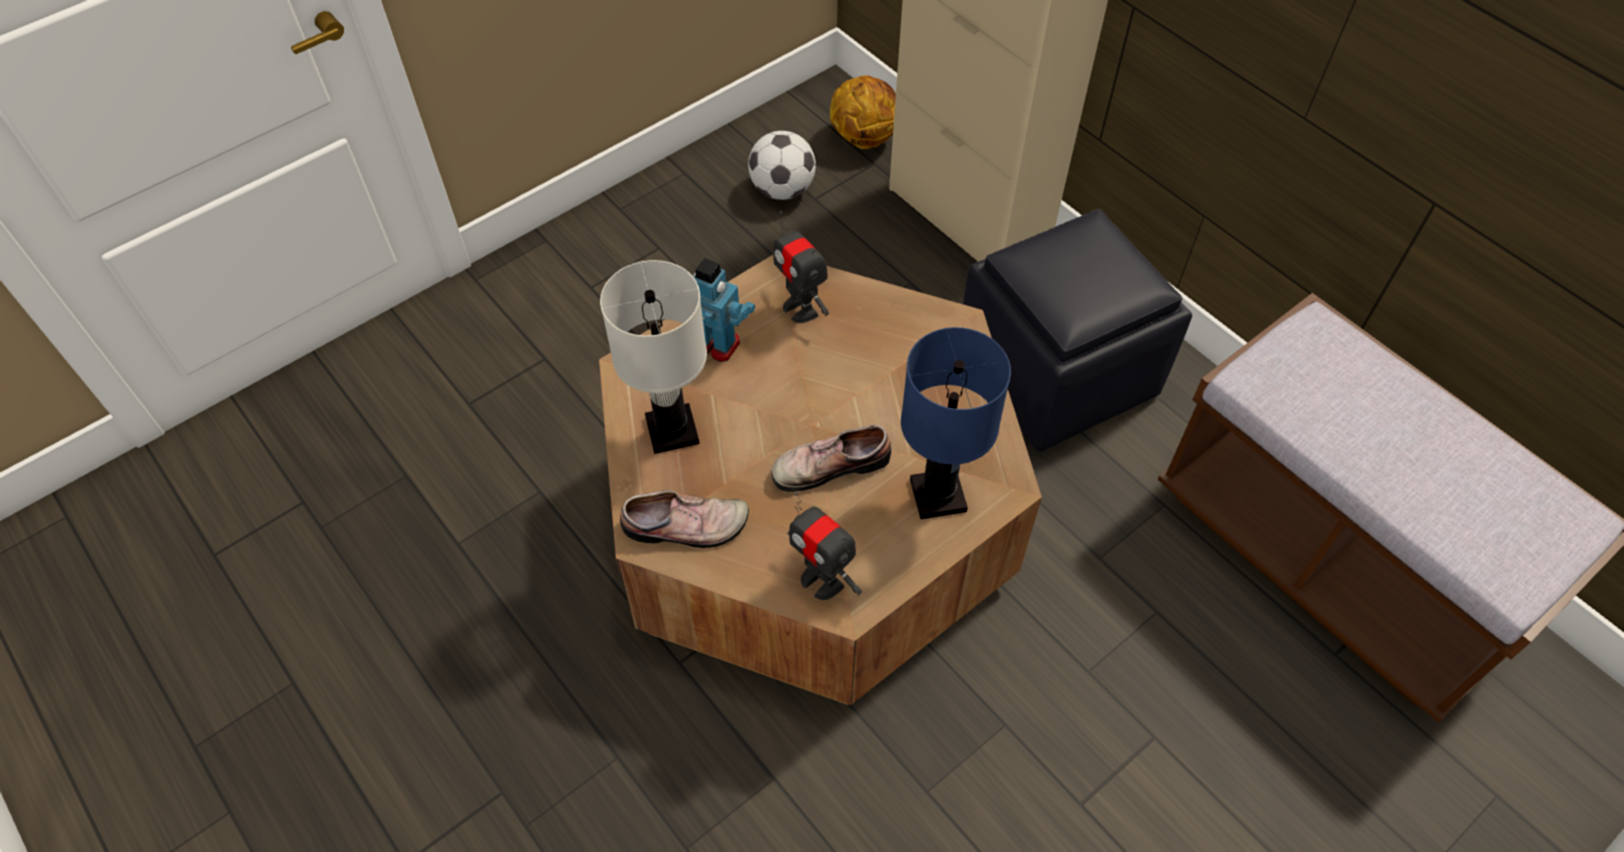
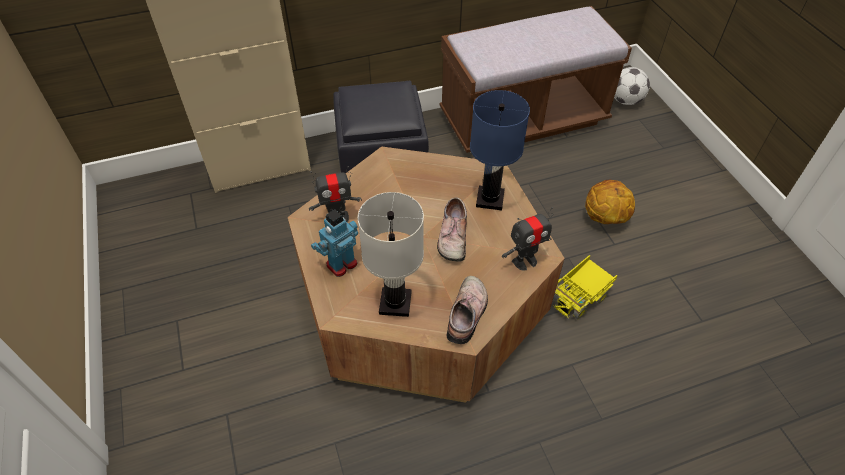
camera: 70 degrees left, 5 degrees down
football [748,131,816,200] -> football moved to [614,67,650,105]
basketball [830,75,896,149] -> basketball moved to [585,180,635,224]
none -> toy truck [553,255,617,319]

